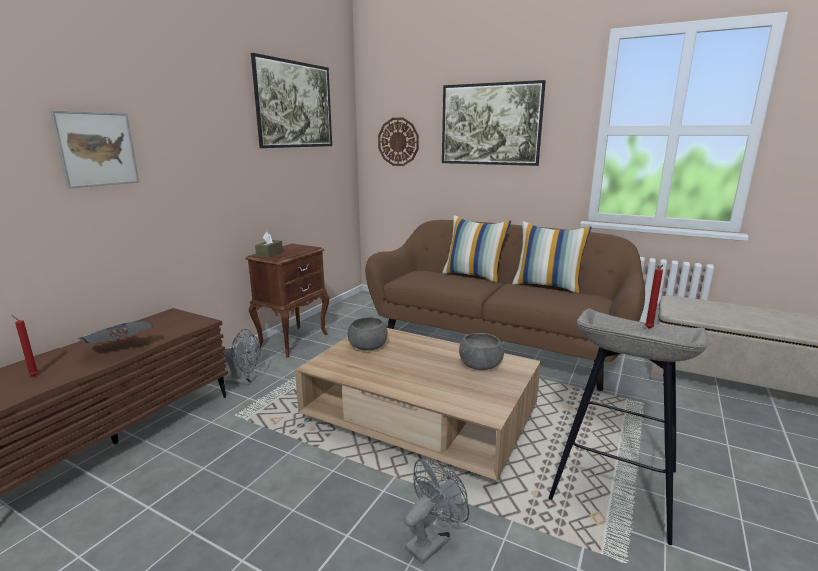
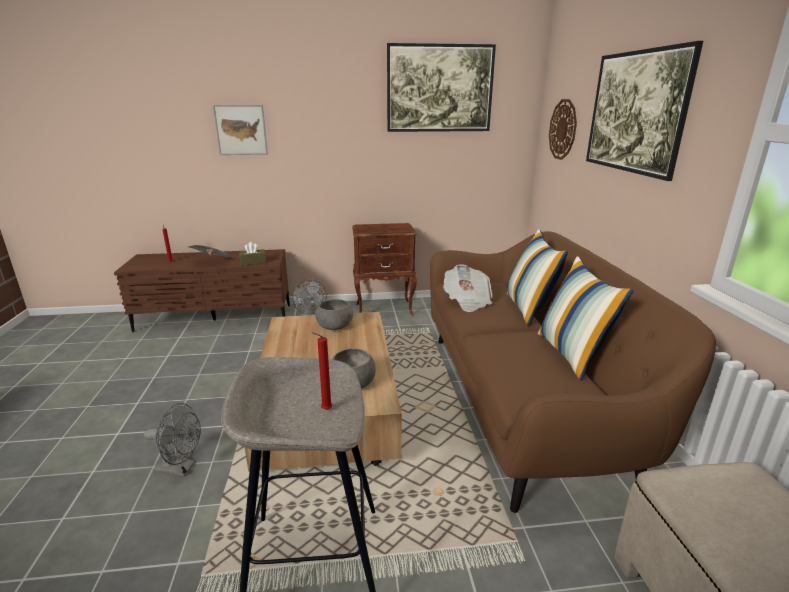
camera: 55 degrees right, 5 degrees up
brown tissue box [255,232,283,258] -> brown tissue box moved to [239,242,266,266]
none -> newspaper [443,264,492,312]

